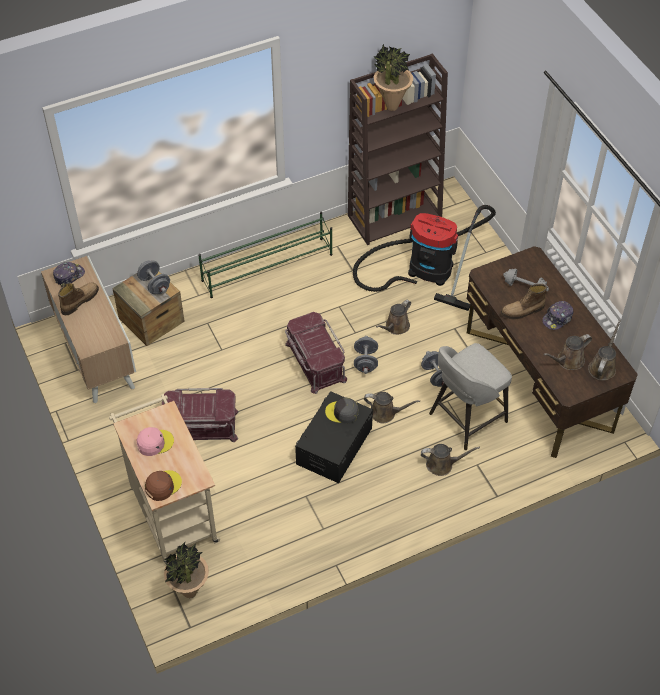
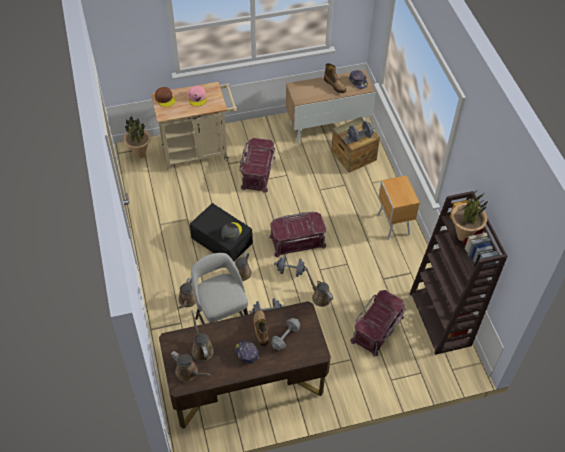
camera: 100 degrees right, 0 degrees up
green shoe rack [198,212,333,298] -> brown nightstand [377,175,420,240]
vacuum cleaner [353,205,496,311] -> red storage box [350,290,406,357]

